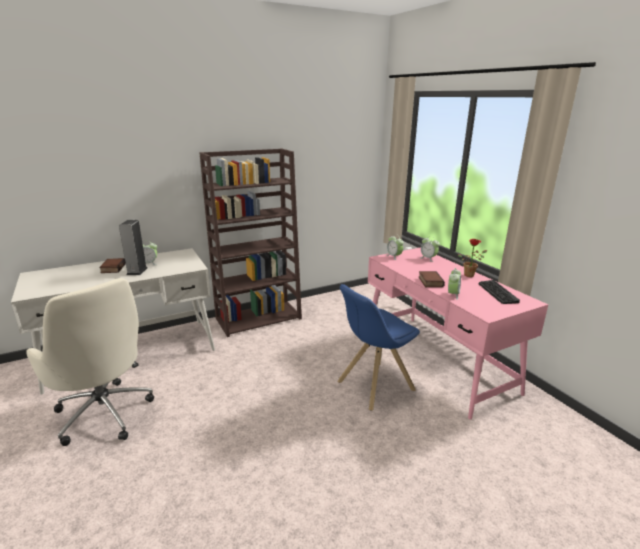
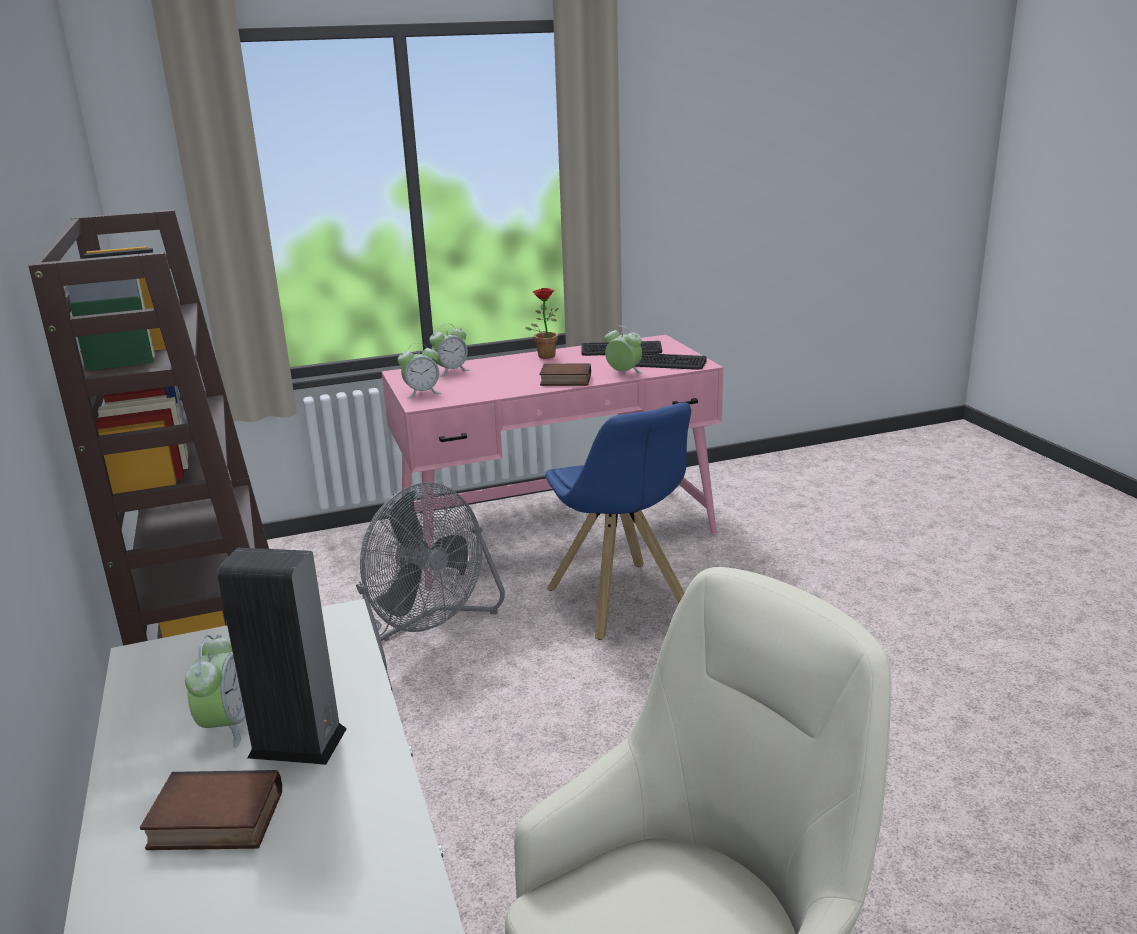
camera: 80 degrees left, 0 degrees up
none -> grey fan [356,482,505,669]
none -> keyboard [635,353,706,370]

